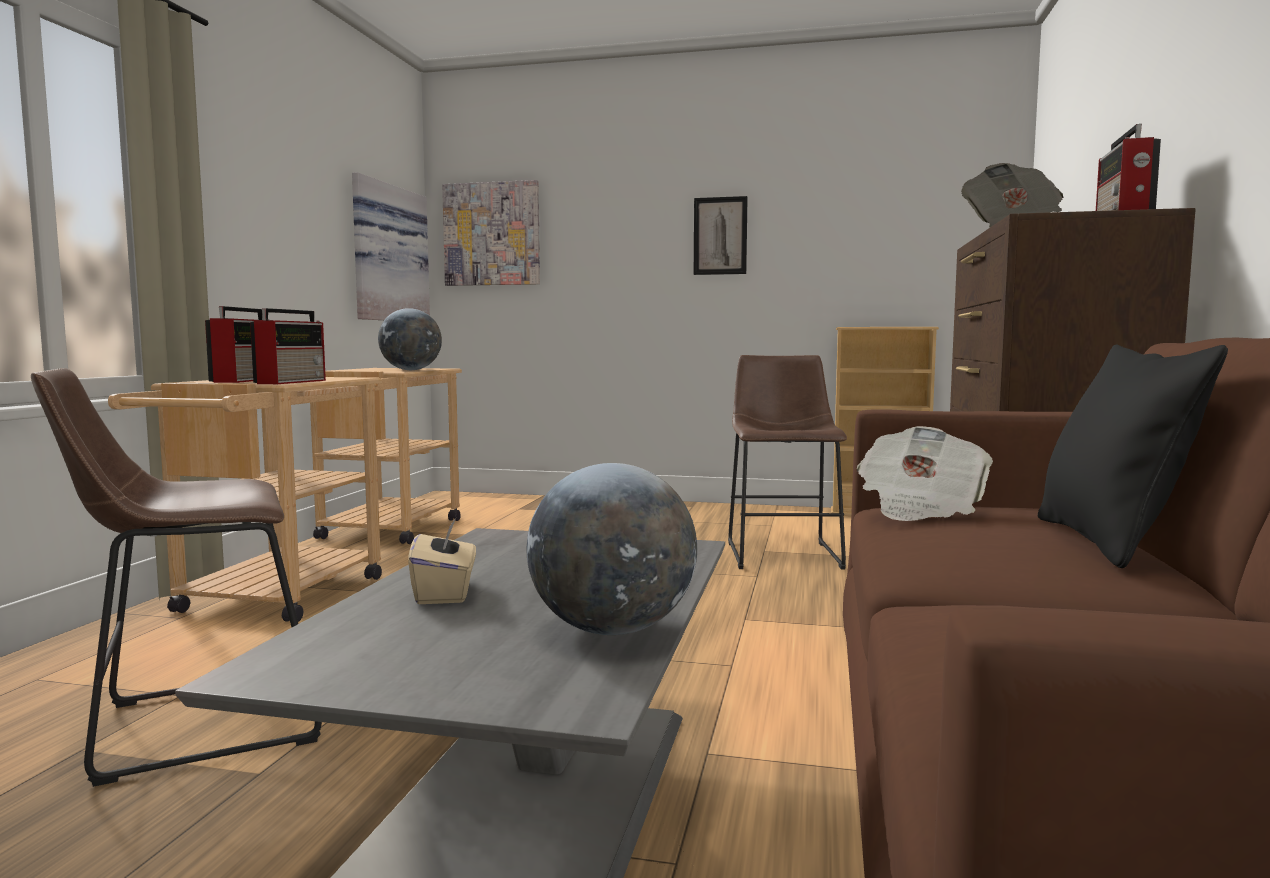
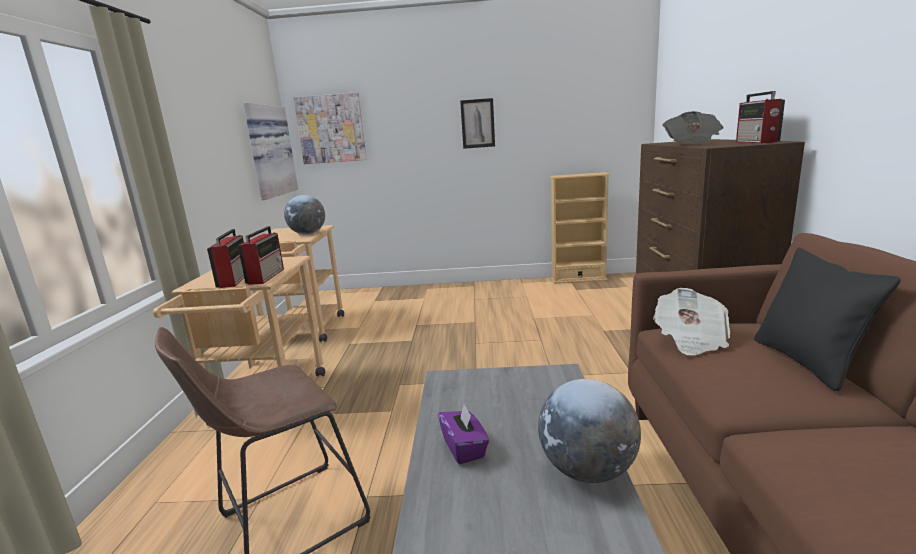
camera: 10 degrees left, 10 degrees up
beige tissue box [408,518,476,604] -> purple tissue box [438,404,489,464]
brown stool [728,355,847,570] -> none

